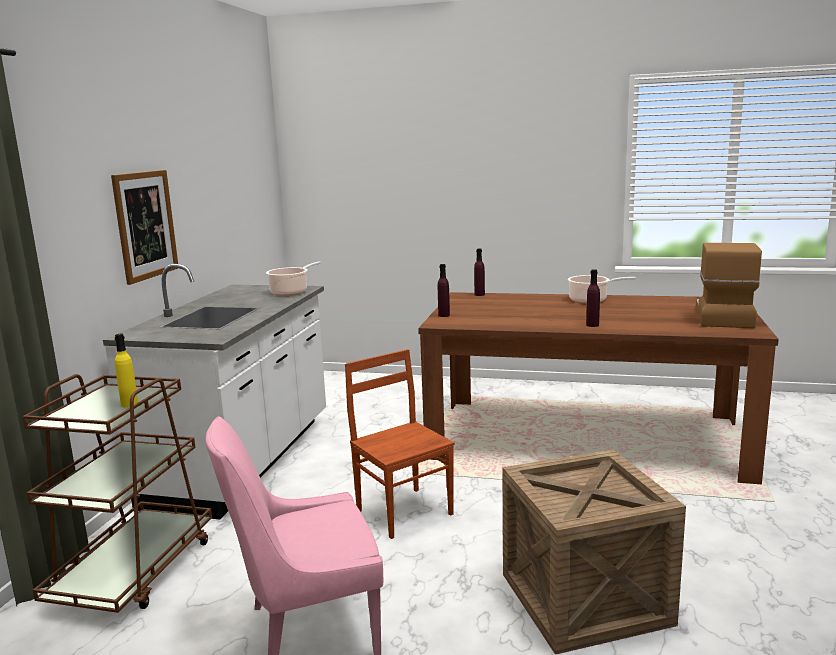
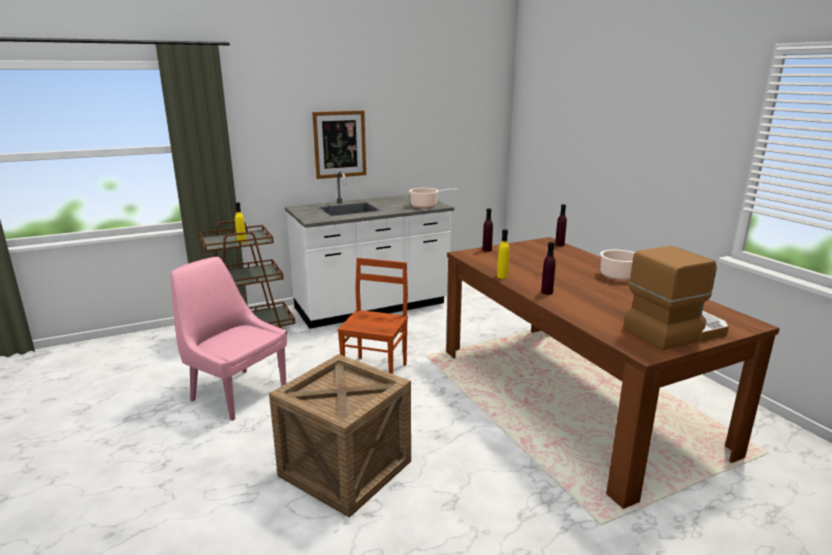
camera: 50 degrees right, 5 degrees up
none -> yellow bottle [497,229,509,279]

